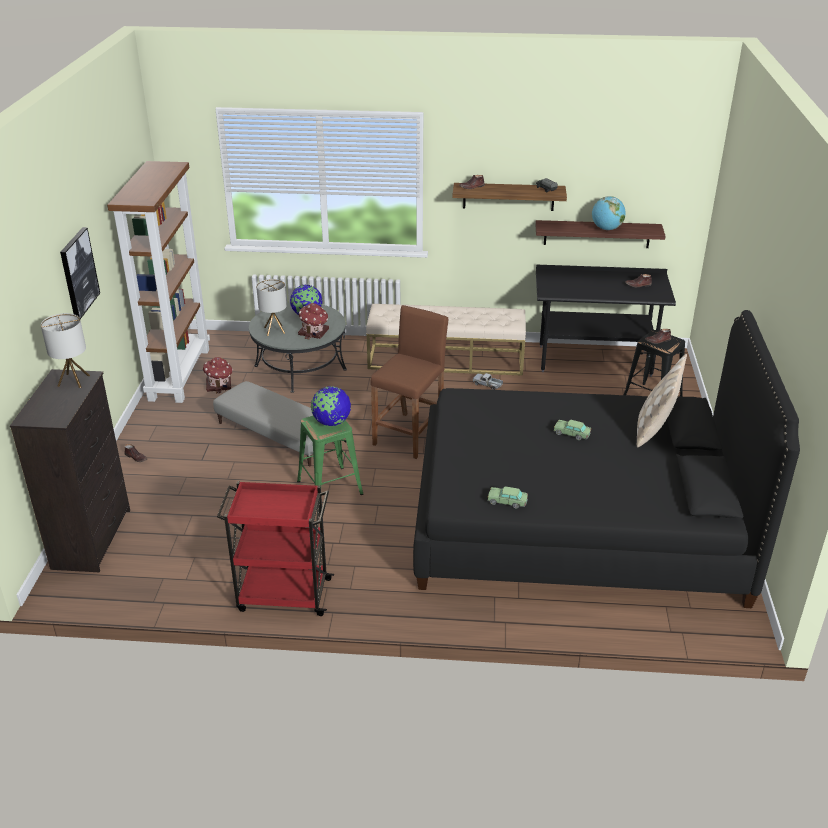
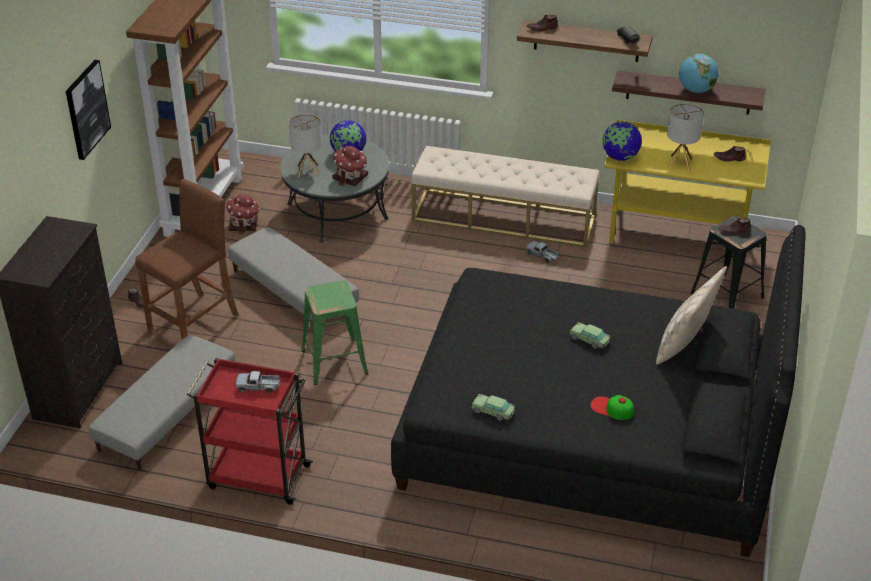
camera: 10 degrees right, 5 degrees up
table lamp [41,313,90,388] -> table lamp moved to [667,103,704,170]
globe [311,386,351,426] -> globe moved to [602,121,642,161]
brown stool [371,305,448,459] -> brown stool moved to [135,179,239,339]
black desk [536,265,676,377] -> yellow desk [605,120,771,246]
none -> grey ottoman [88,335,236,471]
none -> toy truck [235,371,280,393]
none -> cap [591,395,634,420]

